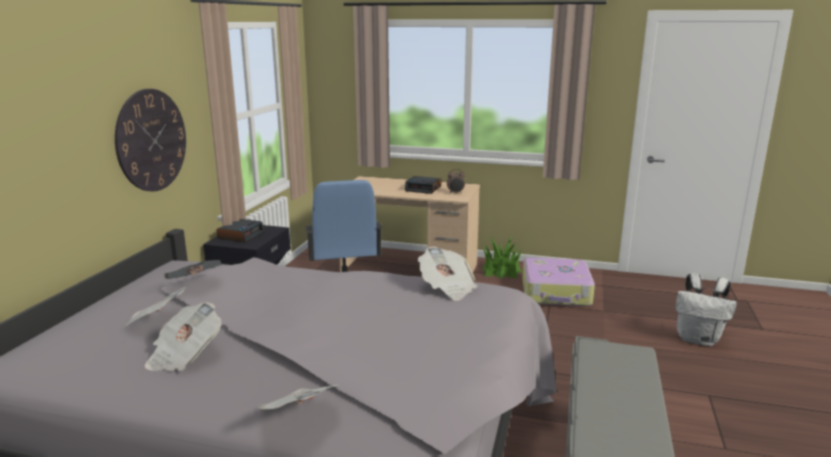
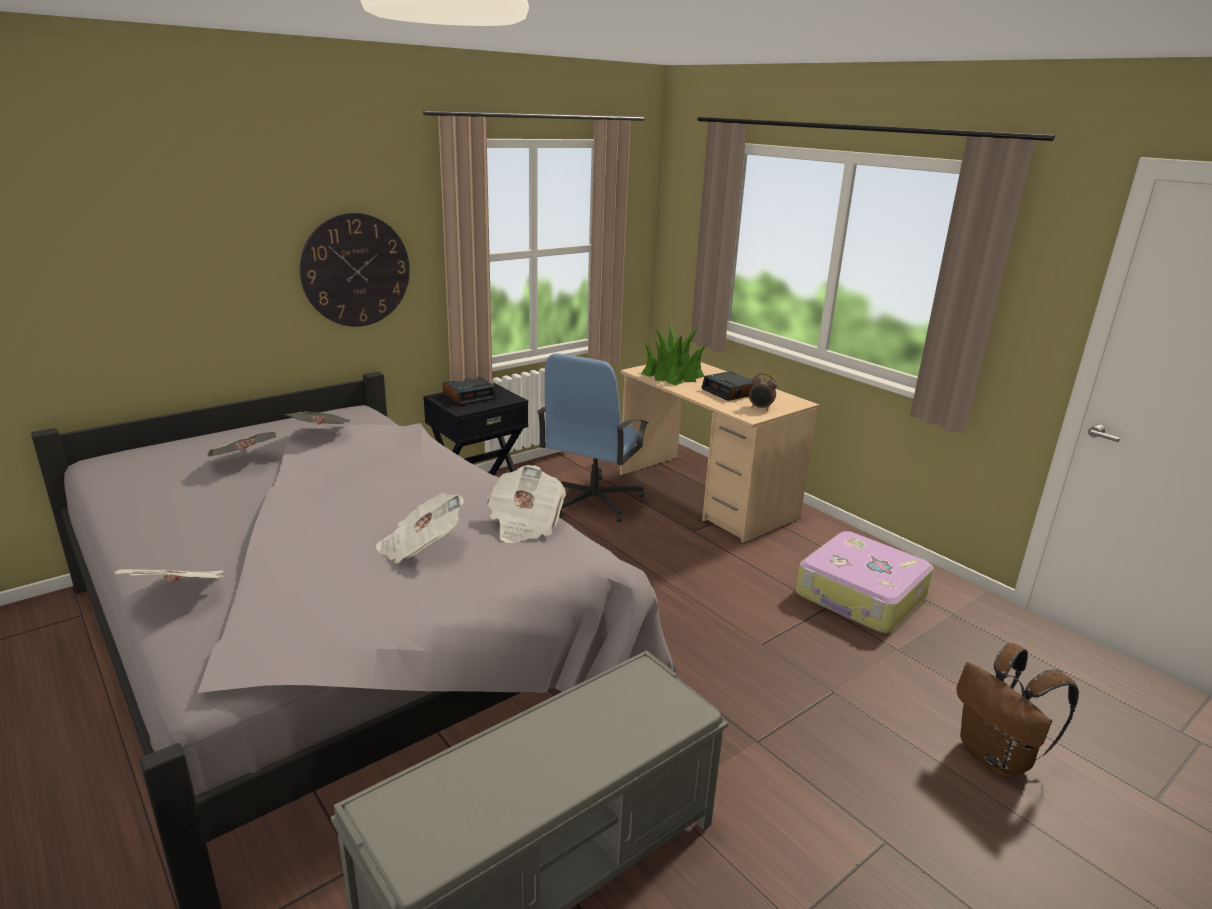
camera: 35 degrees right, 5 degrees up
newspaper [144,302,222,371] -> newspaper moved to [375,493,465,563]
potted plant [482,236,523,279] -> potted plant moved to [641,324,706,385]
white backpack [675,273,737,346] -> brown backpack [957,643,1079,777]

